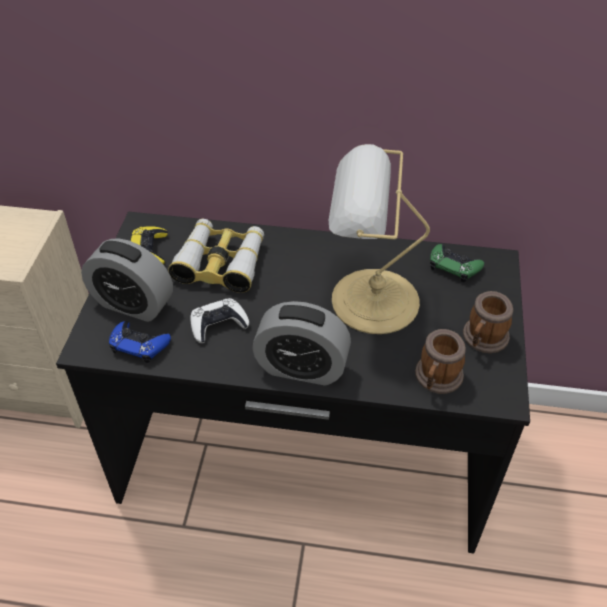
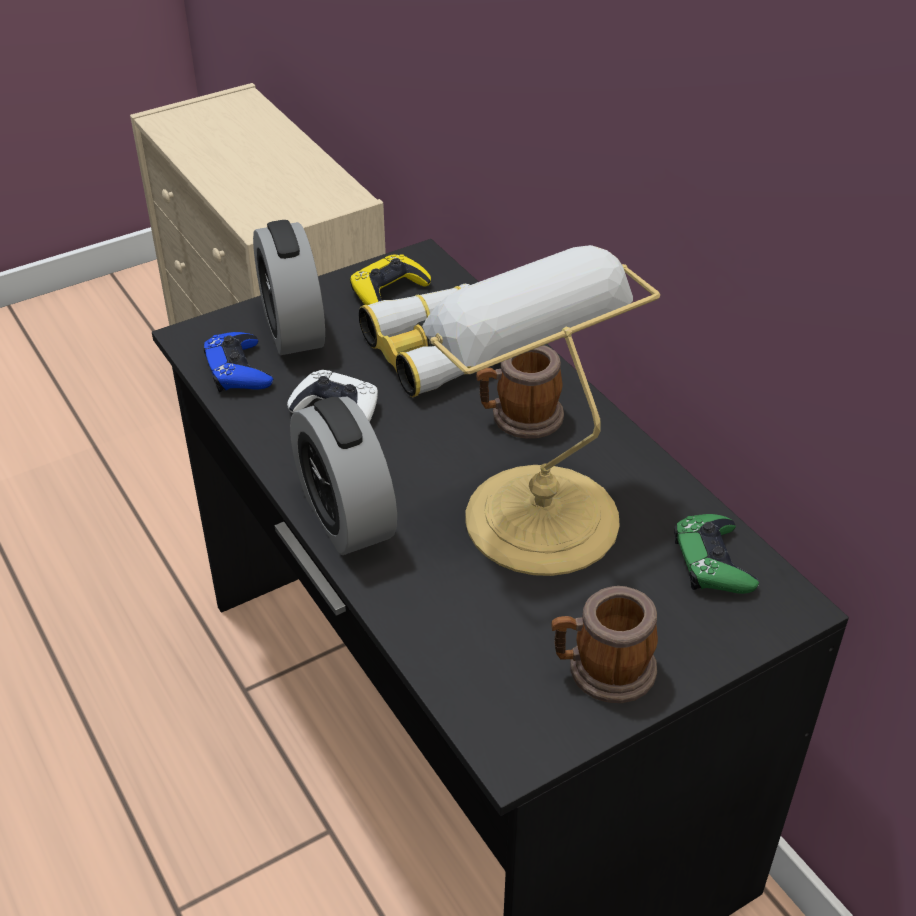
camera: 50 degrees right, 5 degrees down
mug [415,329,466,394] -> mug moved to [476,345,564,439]

